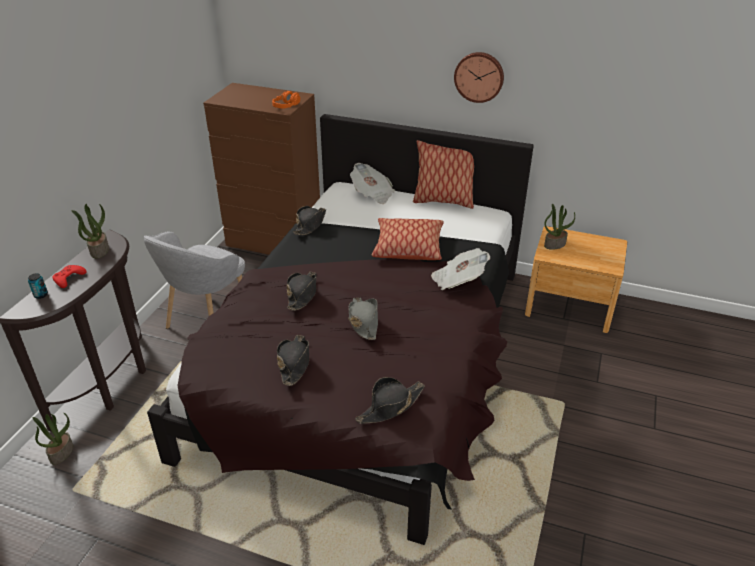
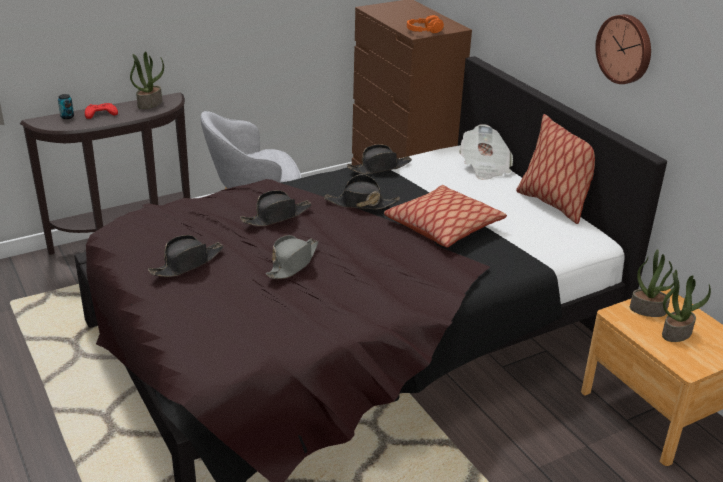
camera: 40 degrees right, 5 degrees down
potted plant [33,413,73,465] -> potted plant moved to [662,273,711,342]
black hat [355,377,425,424] -> black hat moved to [324,174,400,209]
newspaper [431,248,490,290] -> none

